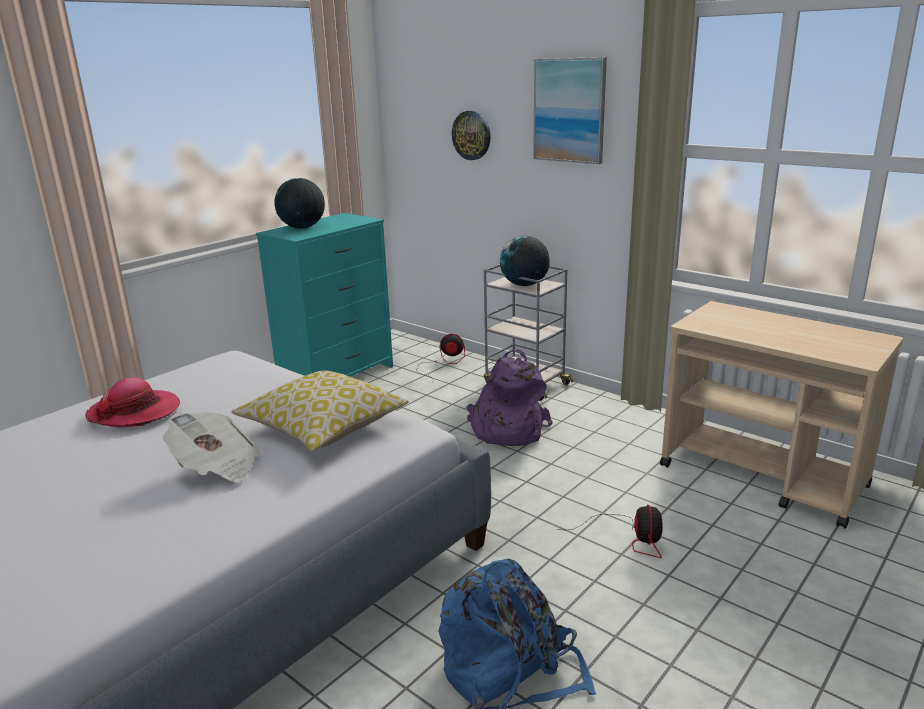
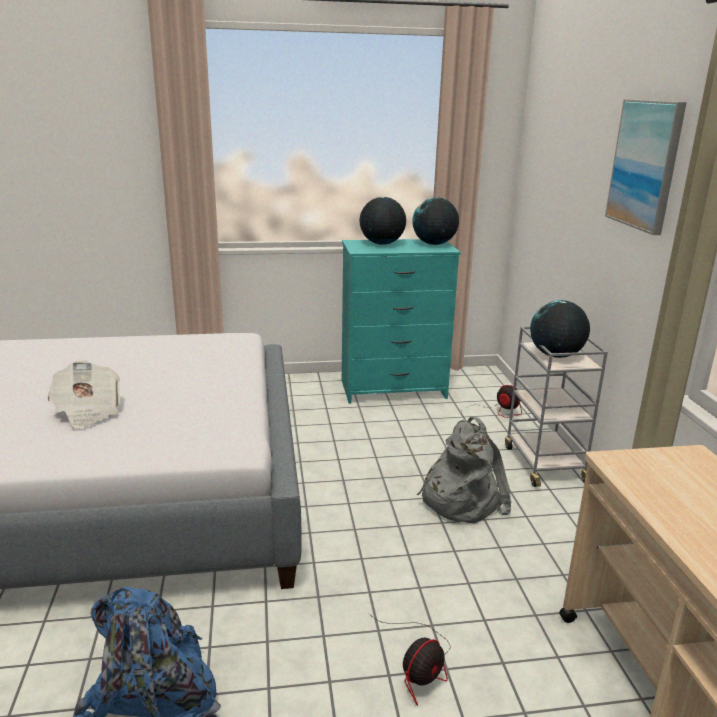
camera: 40 degrees right, 0 degrees up
hat [85,377,180,428] -> none
pillow [231,371,409,451] -> none
wall clock [452,111,491,160] -> none
purple backpack [466,349,553,446] -> grey backpack [417,417,512,523]
none -> globe [412,197,459,245]

